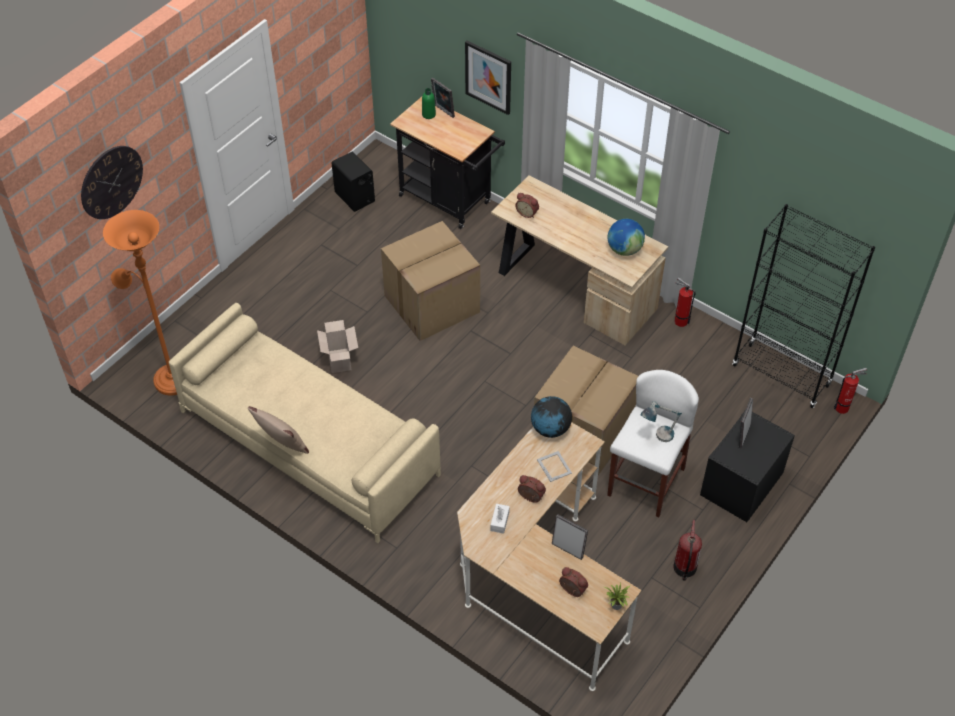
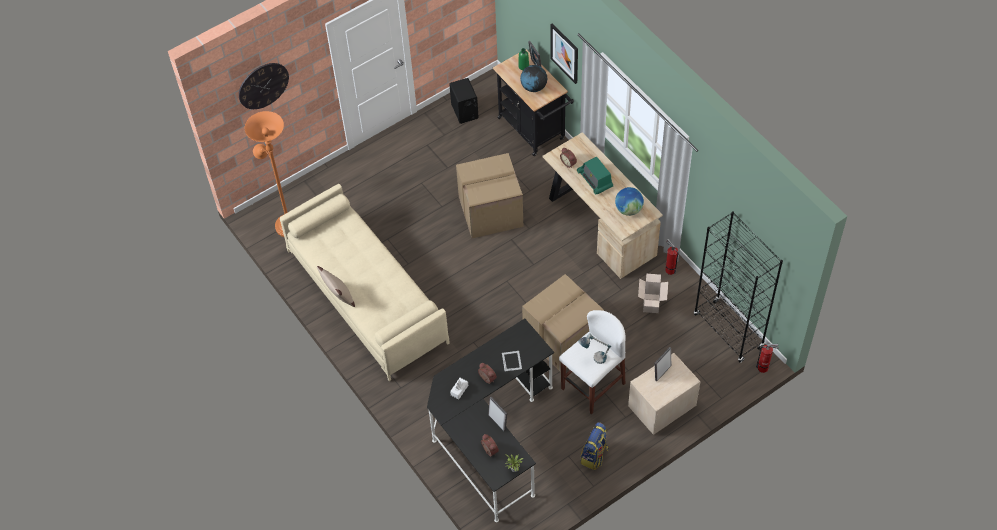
camera: 20 degrees right, 5 degrees up
cardboard box [317,320,358,373] -> cardboard box moved to [638,274,668,313]
beige desk [457,422,642,691] -> black desk [427,318,554,522]
globe [531,396,572,438] -> globe moved to [520,65,547,92]
fire extinguisher [673,520,702,581] -> backpack [581,422,608,470]
black nightstand [700,411,795,522] -> beige nightstand [628,353,700,435]
none -> radio [577,156,613,195]

